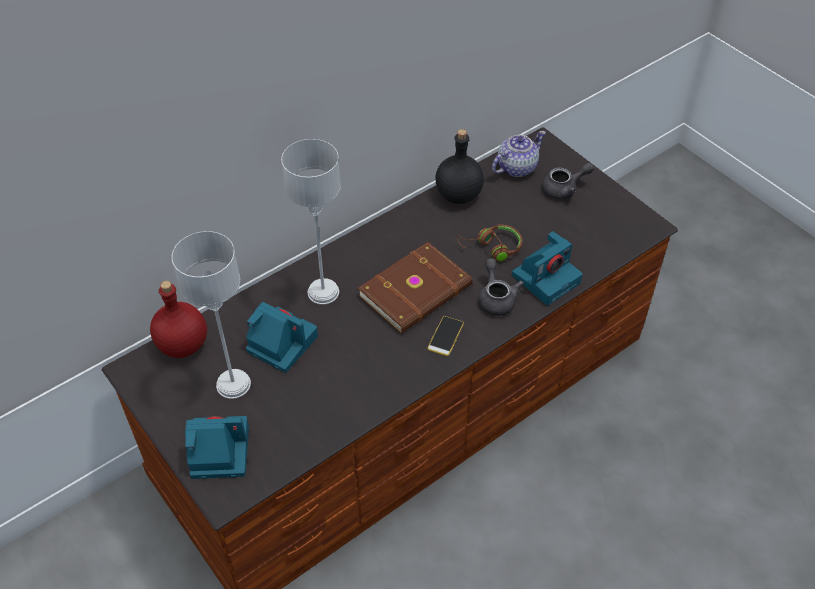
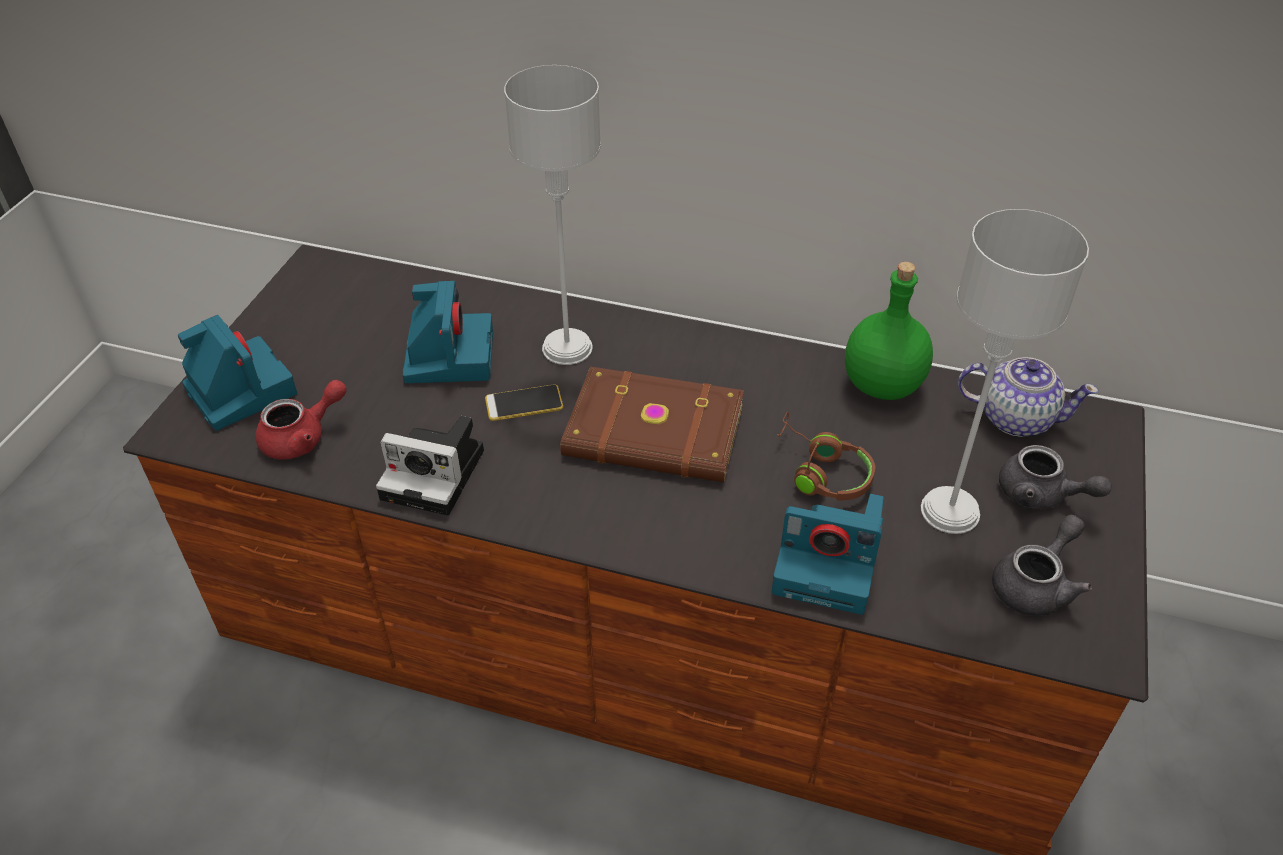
camera: 55 degrees right, 5 degrees down
red bottle [150,281,207,358] -> none
grey table lamp [172,231,251,399] -> grey table lamp moved to [921,209,1089,534]
phone [427,316,464,356] -> phone moved to [485,384,563,421]
black bottle [435,129,484,204] -> green bottle [845,262,933,400]
grey teapot [478,258,524,316] -> grey teapot moved to [992,515,1092,616]
none -> red teapot [256,380,347,460]
none -> camera [376,416,484,516]

